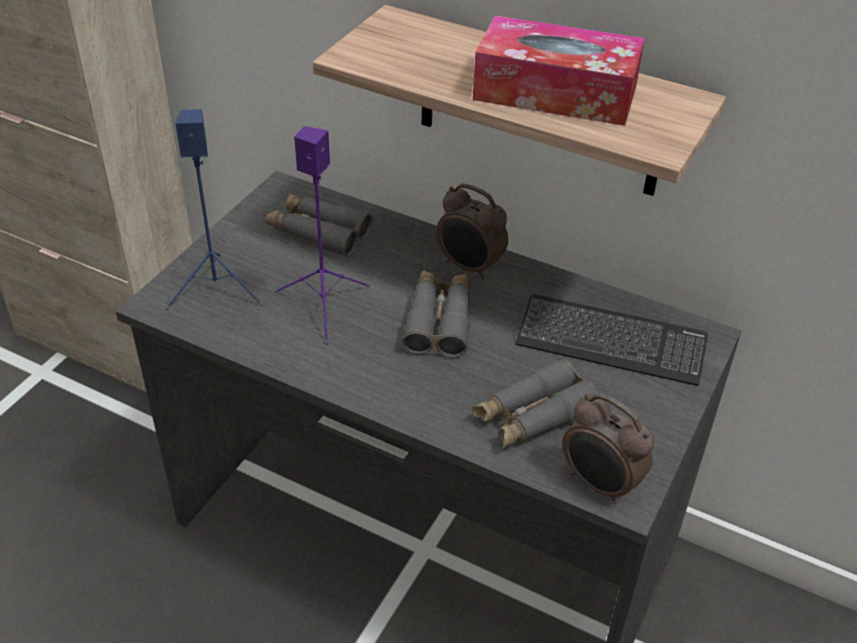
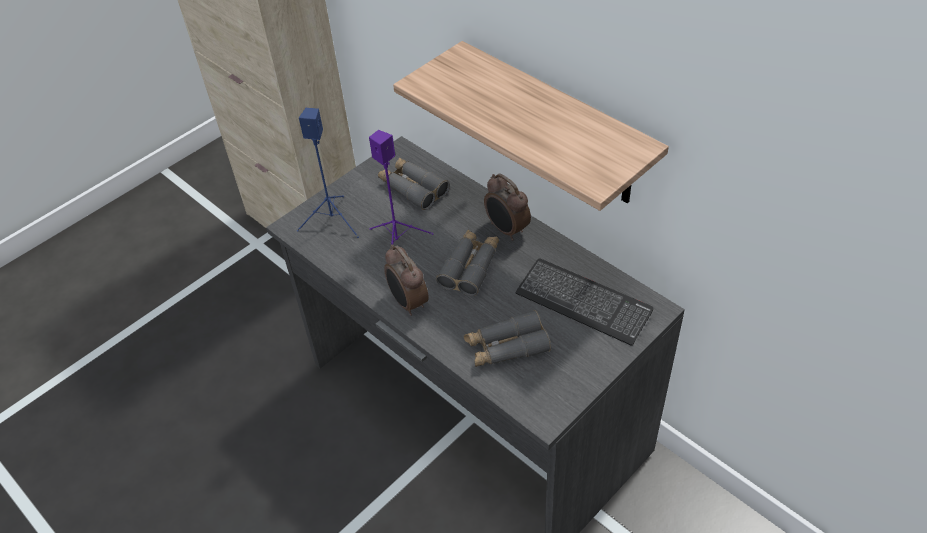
camera: 20 degrees right, 5 degrees up
tissue box [473,16,645,126] -> none
alarm clock [563,393,654,504] -> alarm clock moved to [384,245,429,316]

